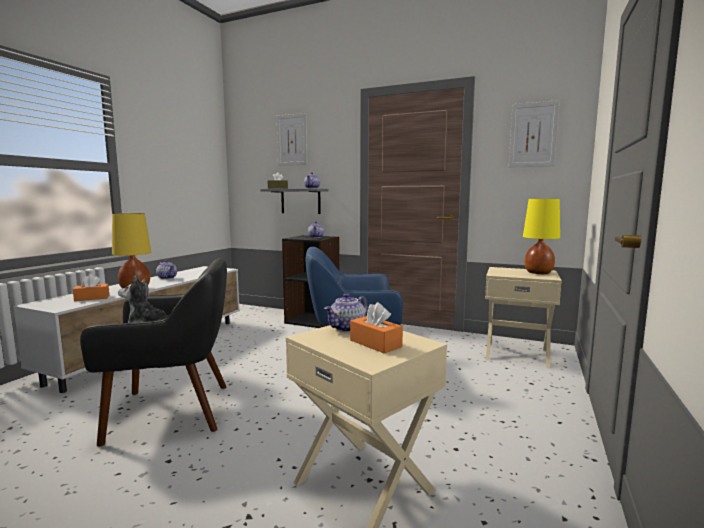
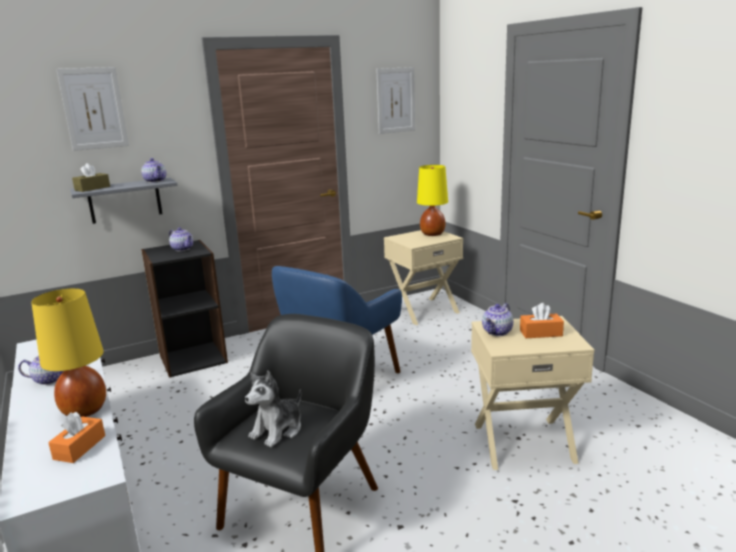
camera: 50 degrees left, 10 degrees up
teapot [324,293,368,332] -> teapot turned 45 degrees clockwise [482,303,513,336]

